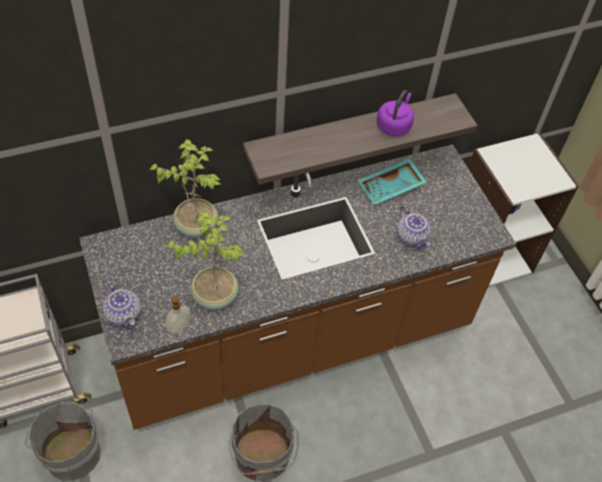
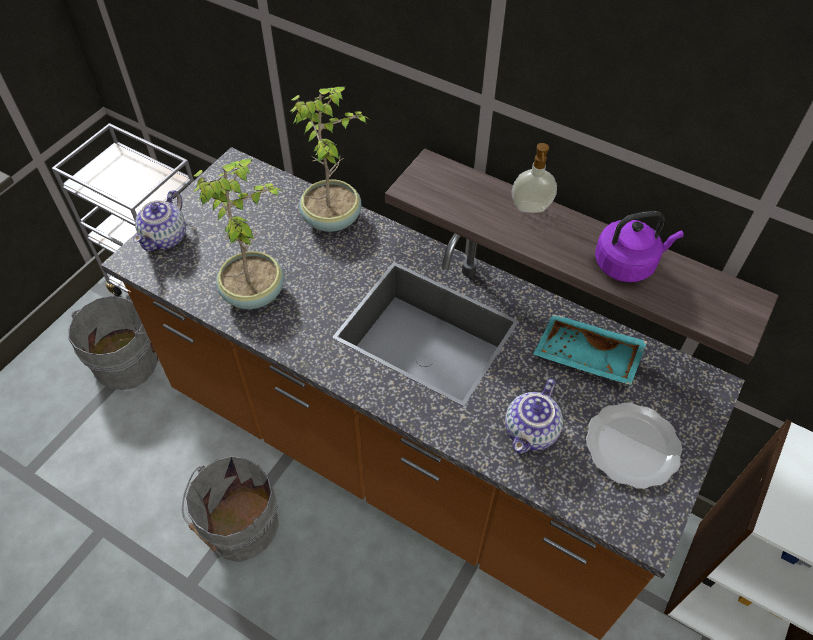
camera: 55 degrees right, 0 degrees up
soap dispenser [165,296,190,334] -> soap dispenser moved to [512,143,557,213]
none -> plate [586,402,682,489]

